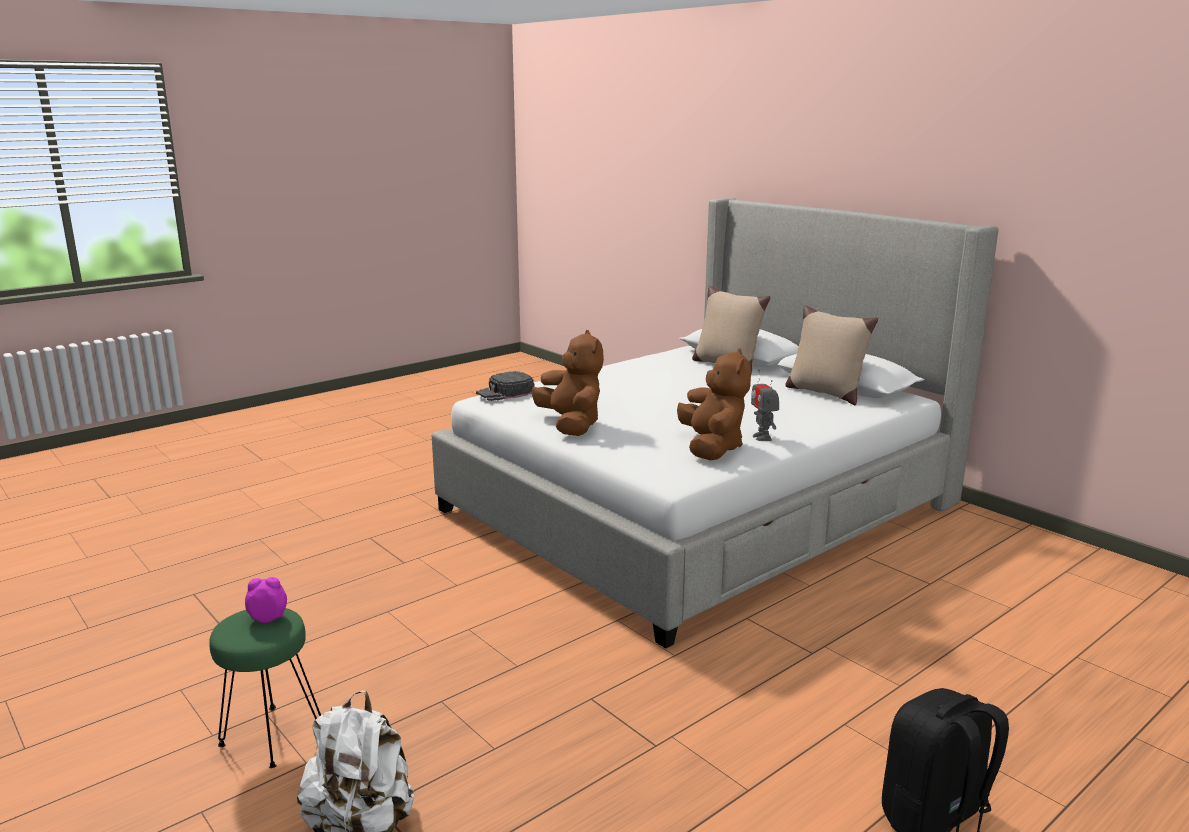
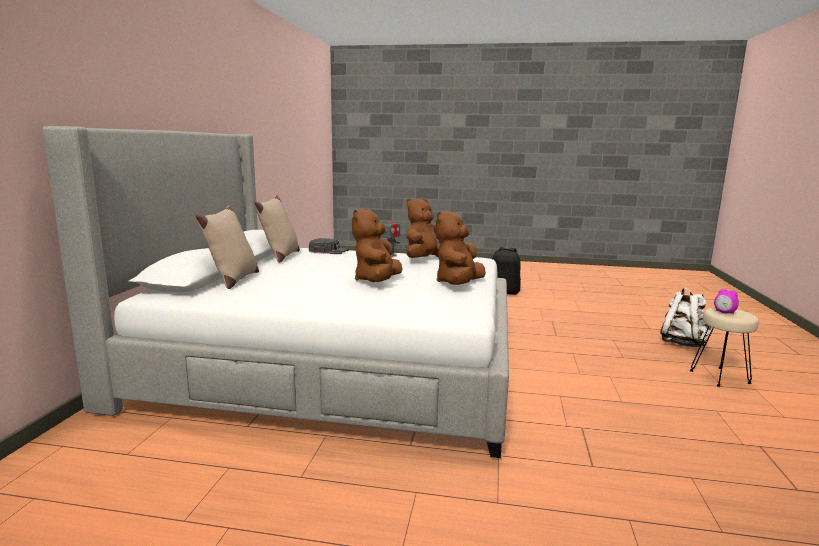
camera: 130 degrees left, 5 degrees down
green stool [209,608,321,768] -> beige stool [690,308,759,387]
black cap [476,371,535,401] -> black cap moved to [309,238,349,254]
none -> brown plush toy [352,208,403,282]

